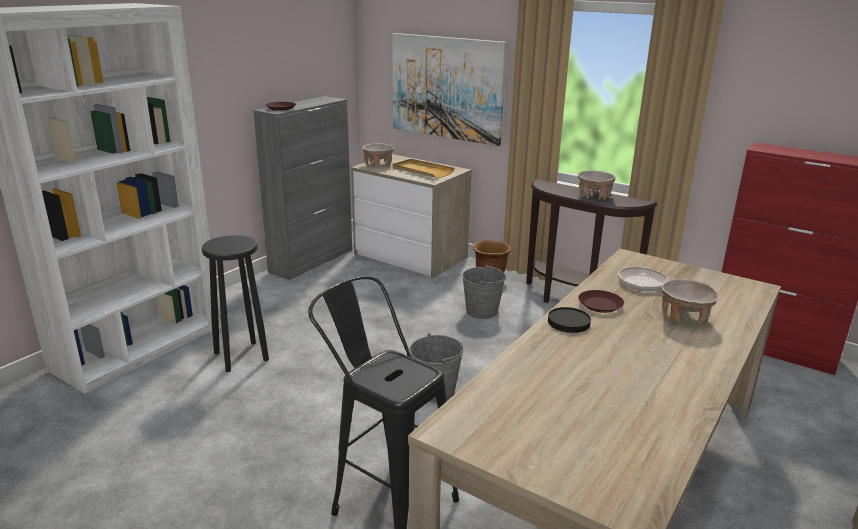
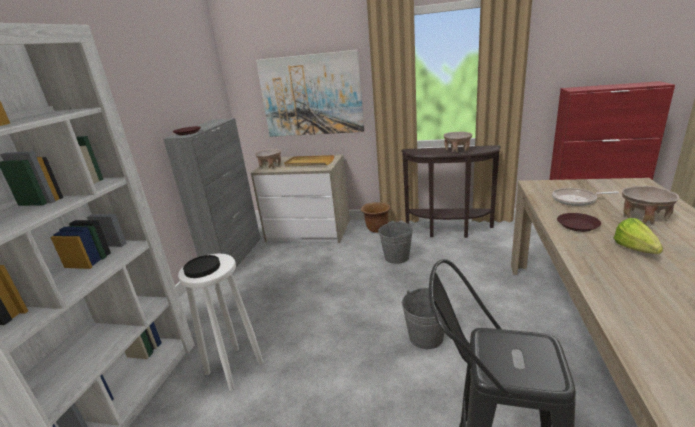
camera: 20 degrees left, 0 degrees up
black stool [202,235,269,372] -> white stool [178,254,263,391]
black plate [548,307,591,333] -> black plate moved to [183,255,220,278]
none -> lettuce [614,218,663,254]

